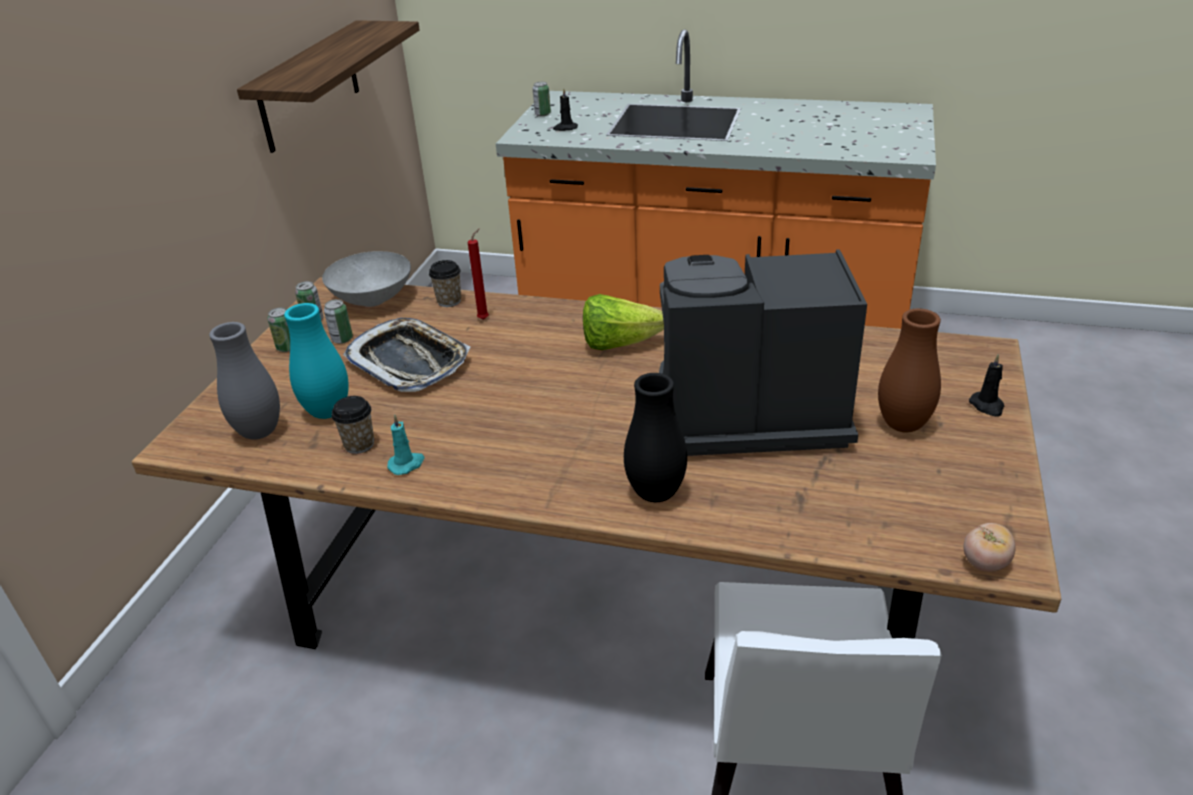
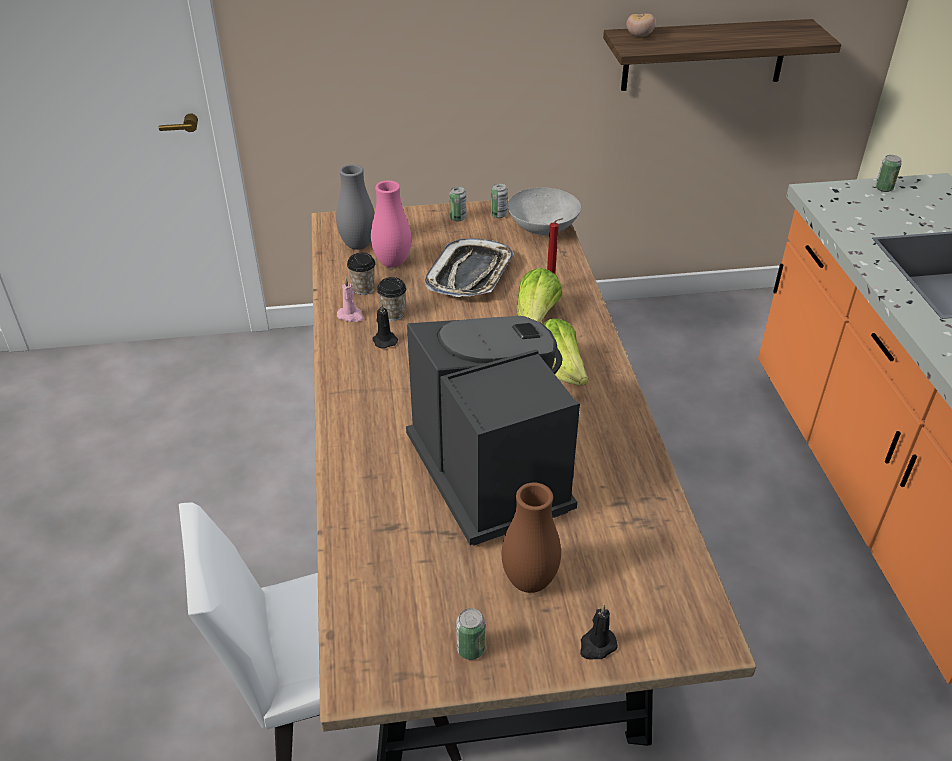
camera: 65 degrees right, 5 degrees up
turquoise vase [284,303,349,419] -> pink vase [371,180,411,267]
can [324,299,353,344] -> can moved to [456,608,485,660]
turquoise candle [387,415,425,475] -> pink candle [337,278,364,322]
cup [429,260,461,307] -> cup moved to [377,277,406,321]
black candle [553,88,578,131] -> black candle moved to [372,303,398,349]
black vase [624,373,687,502] -> none
tomato [963,523,1016,572] -> tomato moved to [626,13,656,37]
none -> lettuce [517,268,562,322]

